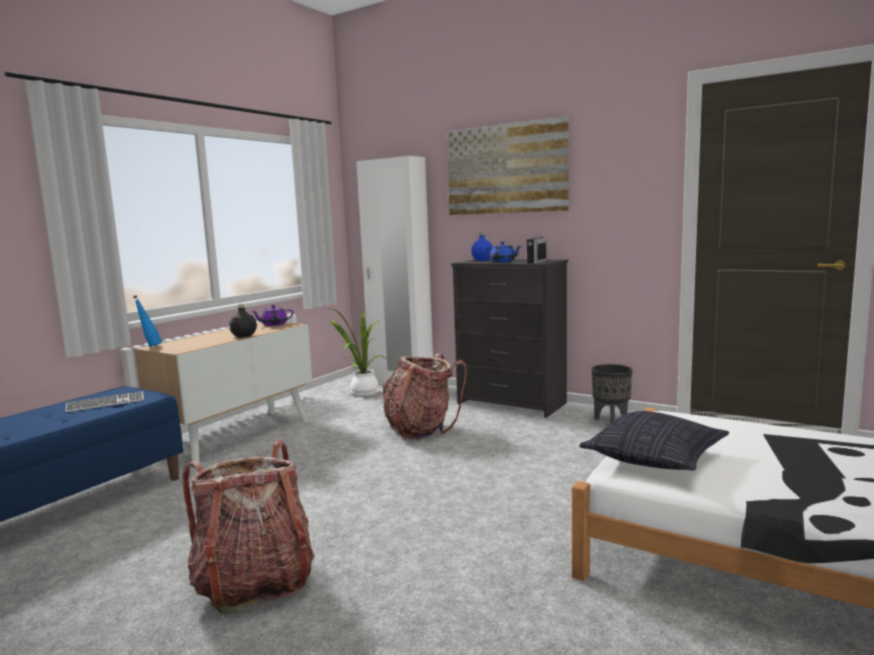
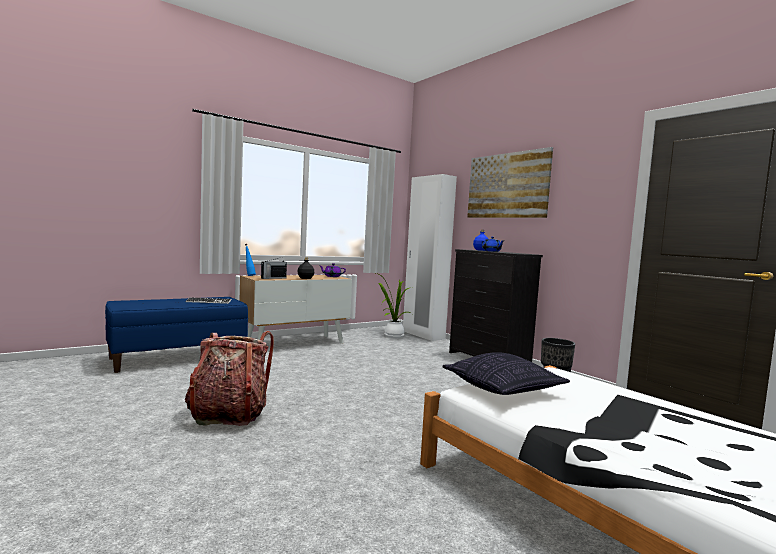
camera: 20 degrees right, 5 degrees down
backpack [382,353,467,440] -> none
radio [527,232,546,264] -> radio moved to [261,258,287,279]

